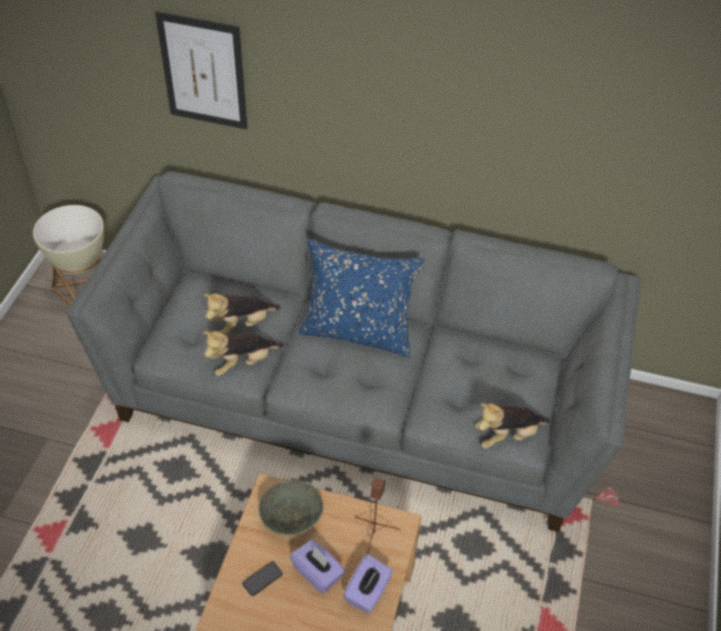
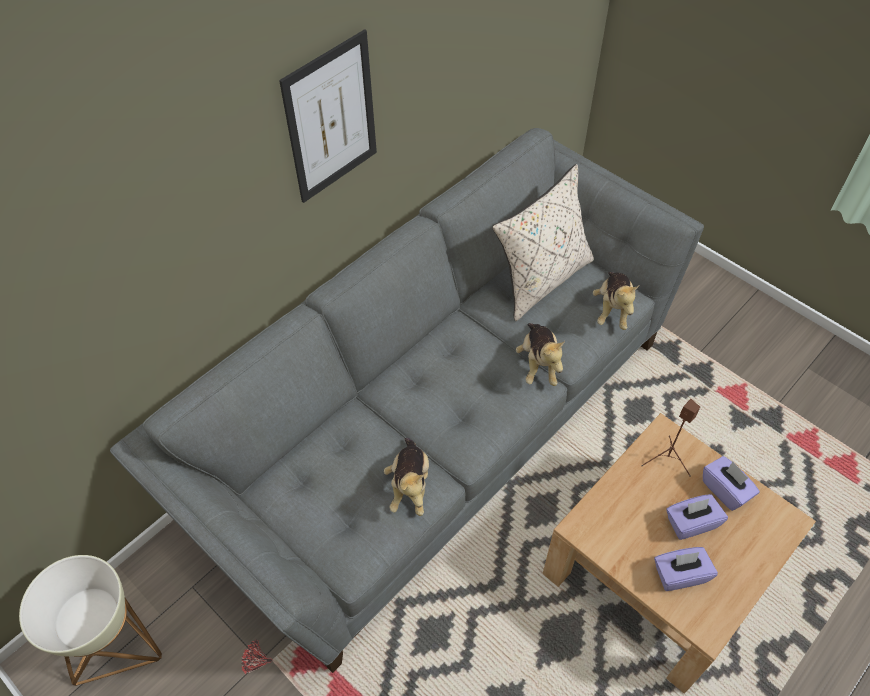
camera: 60 degrees left, 5 degrees up
picture [155,11,247,129] -> picture moved to [279,29,377,203]
plush toy [204,294,280,334] -> plush toy moved to [516,323,565,386]
phone [242,561,283,596] -> purple tissue box [654,547,718,591]
grey bowl [258,480,323,536] -> none
blue pillow [299,238,424,357] -> none
none -> beige pillow [492,164,594,321]

